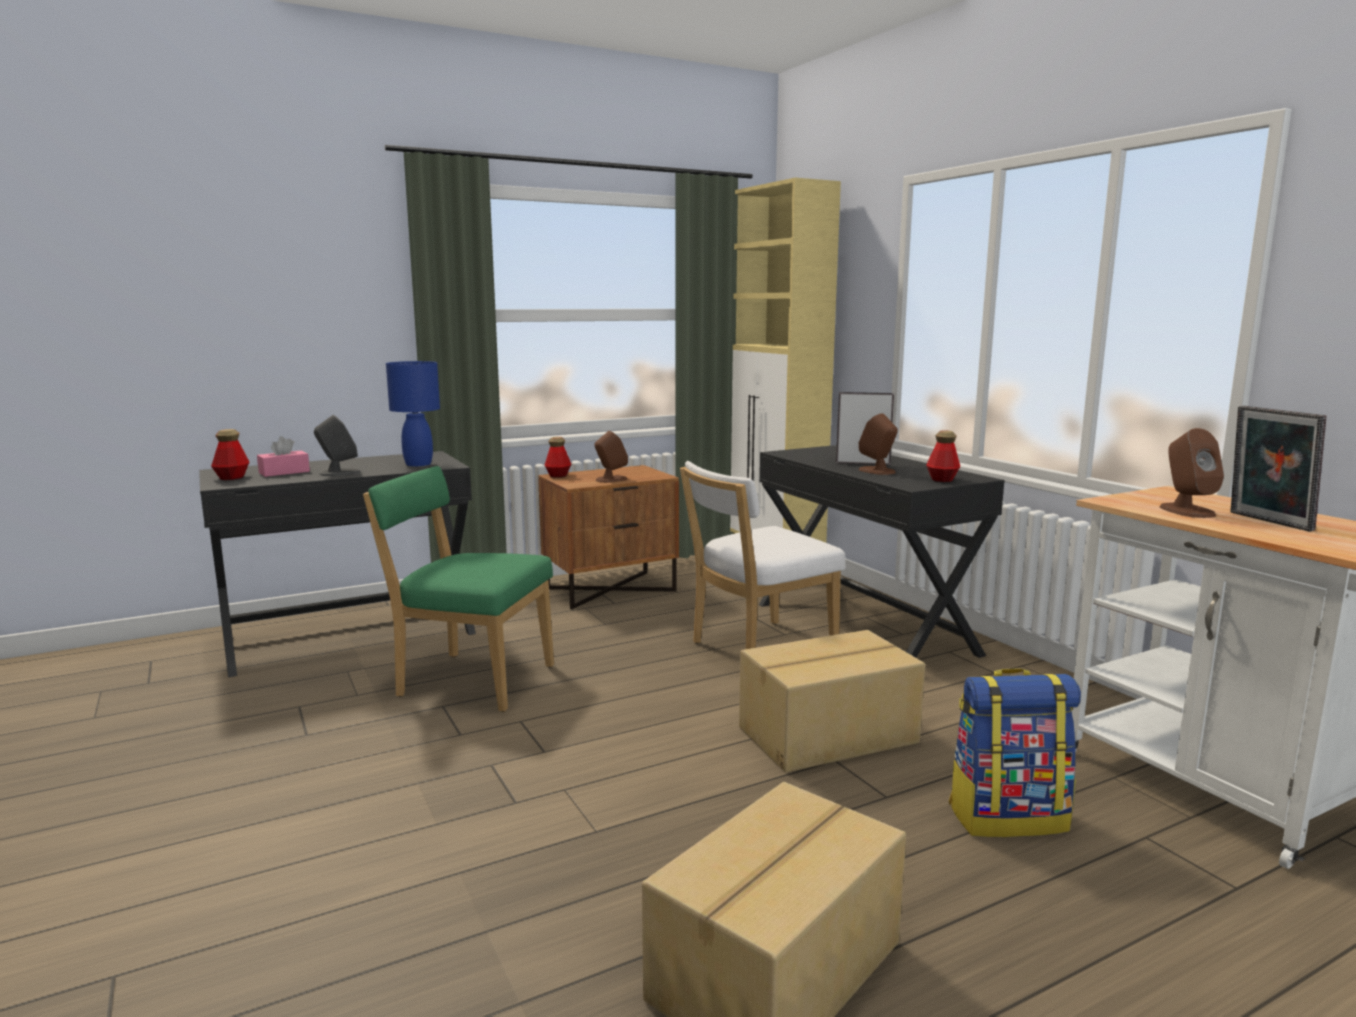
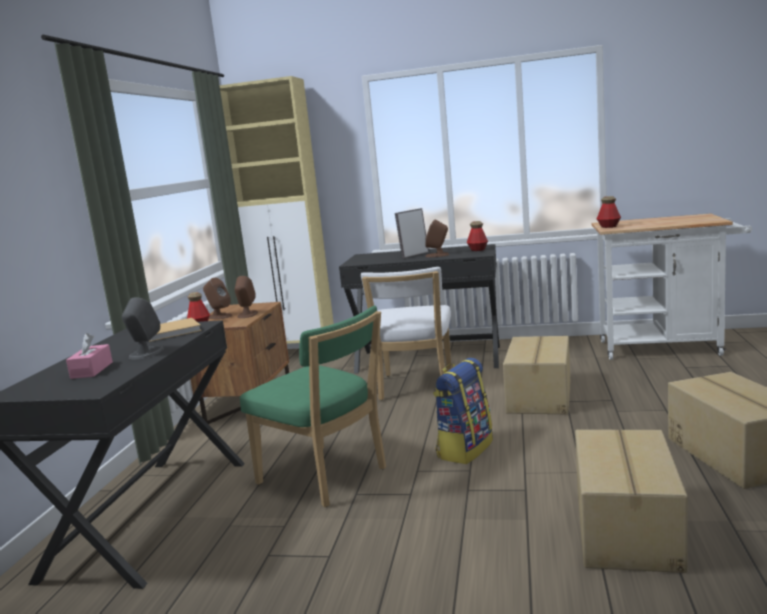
camera: 50 degrees left, 0 degrees up
bottle [211,429,250,480] -> bottle moved to [597,196,621,228]
green chair [363,466,554,712] -> green chair turned 105 degrees counterclockwise [240,306,386,507]
blue table lamp [386,361,440,467] -> beige book [149,318,202,342]
backpack [949,668,1081,837] -> backpack moved to [433,358,493,464]
brown speaker [1160,428,1224,518] -> brown speaker moved to [203,278,232,319]
picture frame [1230,406,1326,531] -> none
none -> cardboard box [575,430,688,573]

